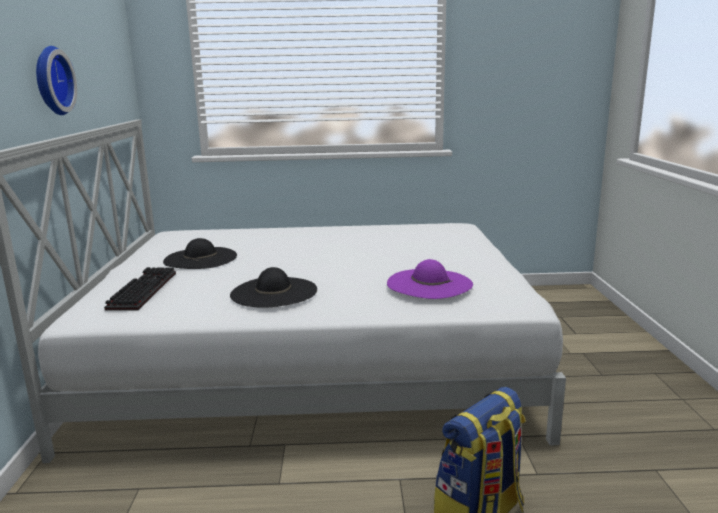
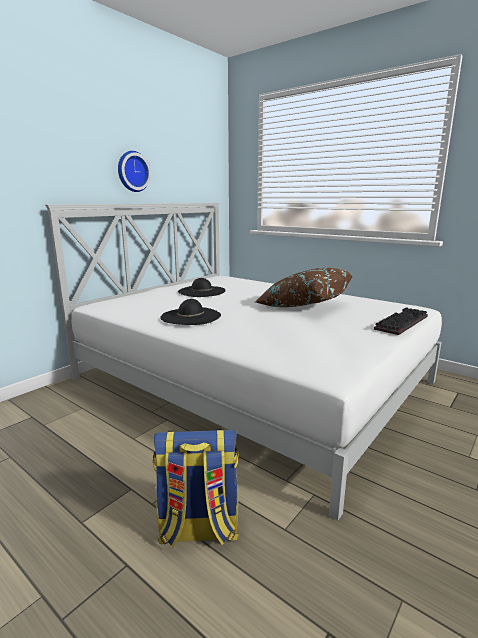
camera: 40 degrees right, 0 degrees up
keyboard [104,267,176,311] -> keyboard moved to [374,307,428,335]
purple hat [387,259,473,299] -> none
none -> brown pillow [255,268,352,307]

